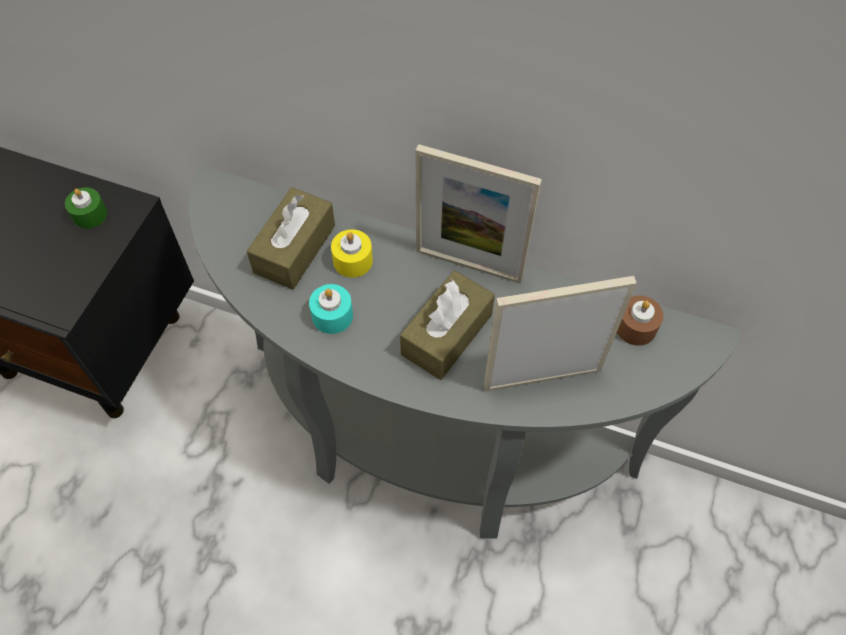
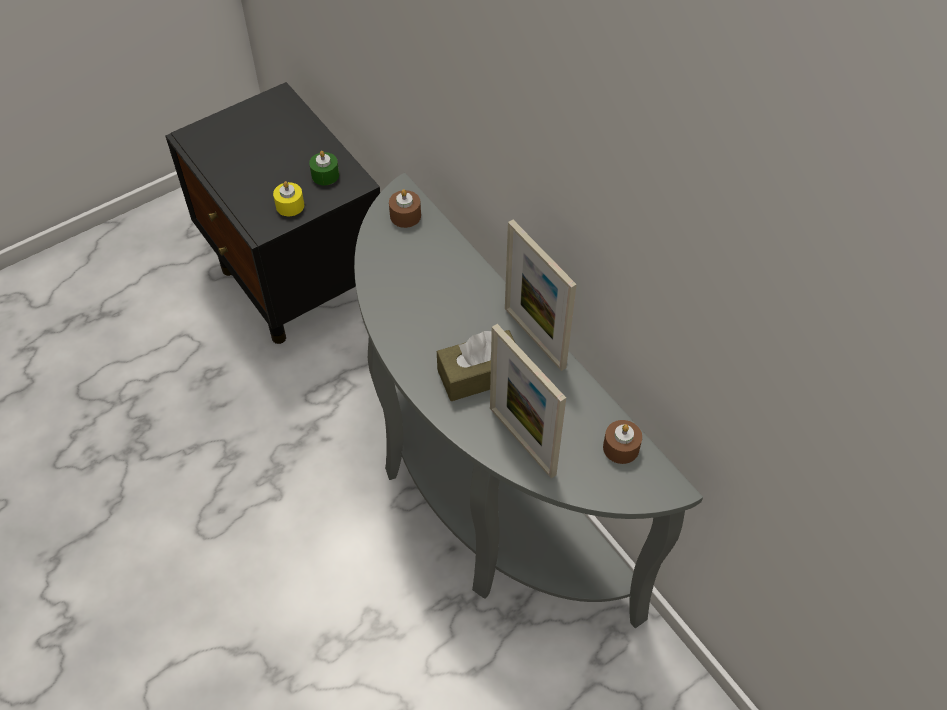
camera: 35 degrees right, 5 degrees down
brown tissue box [247,187,335,290] -> none
turquoise candle [309,284,353,334] -> none
yellow candle [331,229,373,278] -> yellow candle moved to [273,181,304,216]
picture frame [484,276,637,392] -> picture frame turned 150 degrees counterclockwise [490,324,566,479]
none -> brown candle [389,189,421,228]

